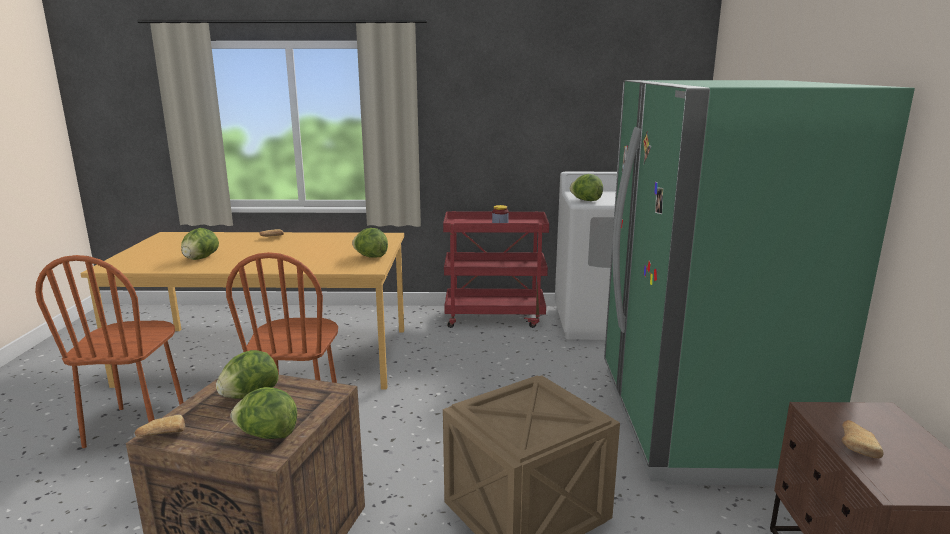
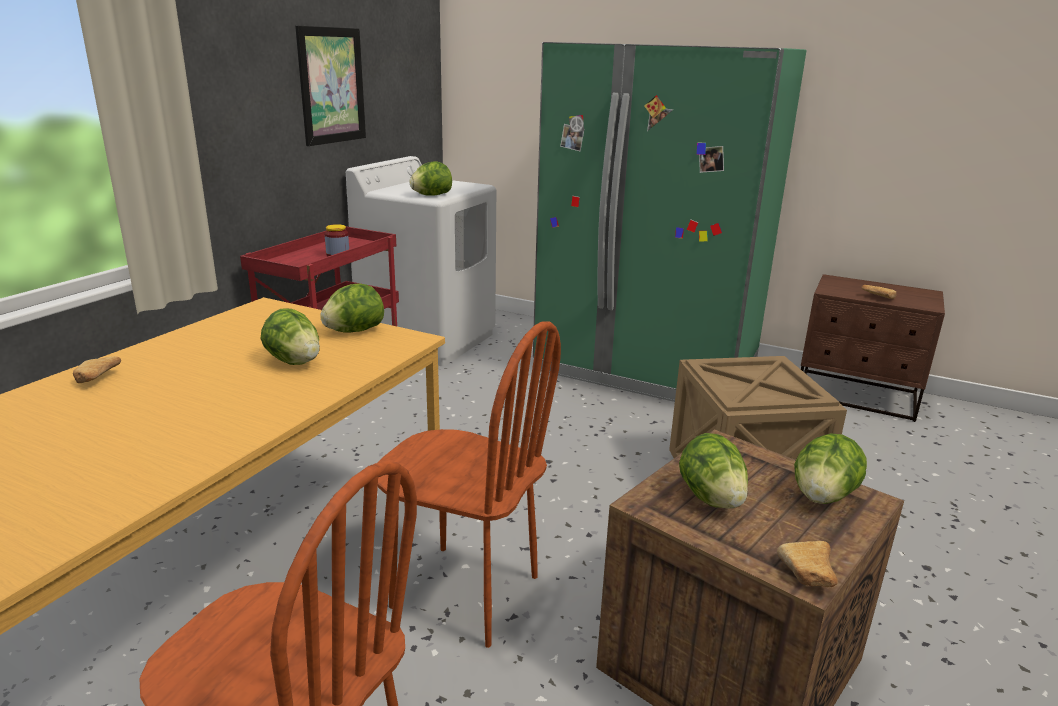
camera: 65 degrees left, 5 degrees up
lettuce [181,228,219,260] -> lettuce moved to [260,309,320,365]
none -> picture [295,26,366,146]

